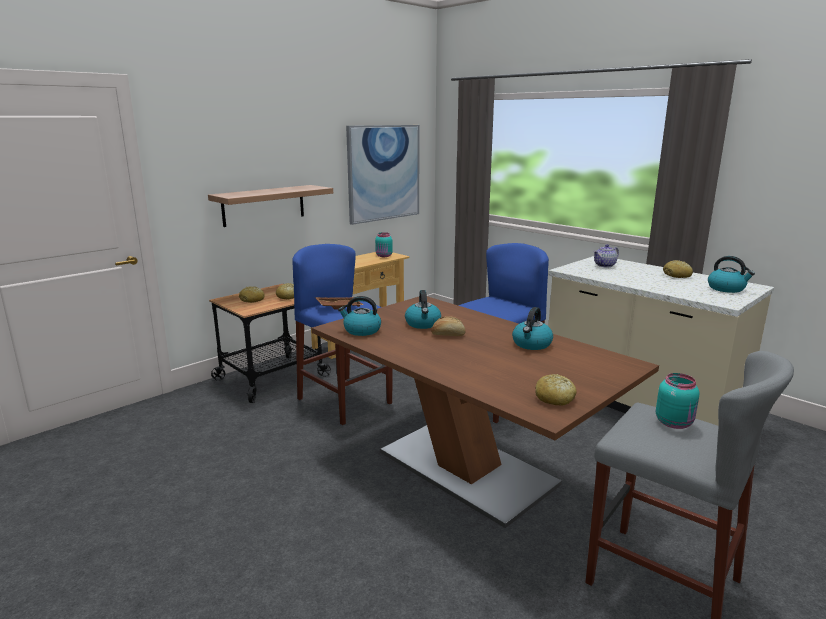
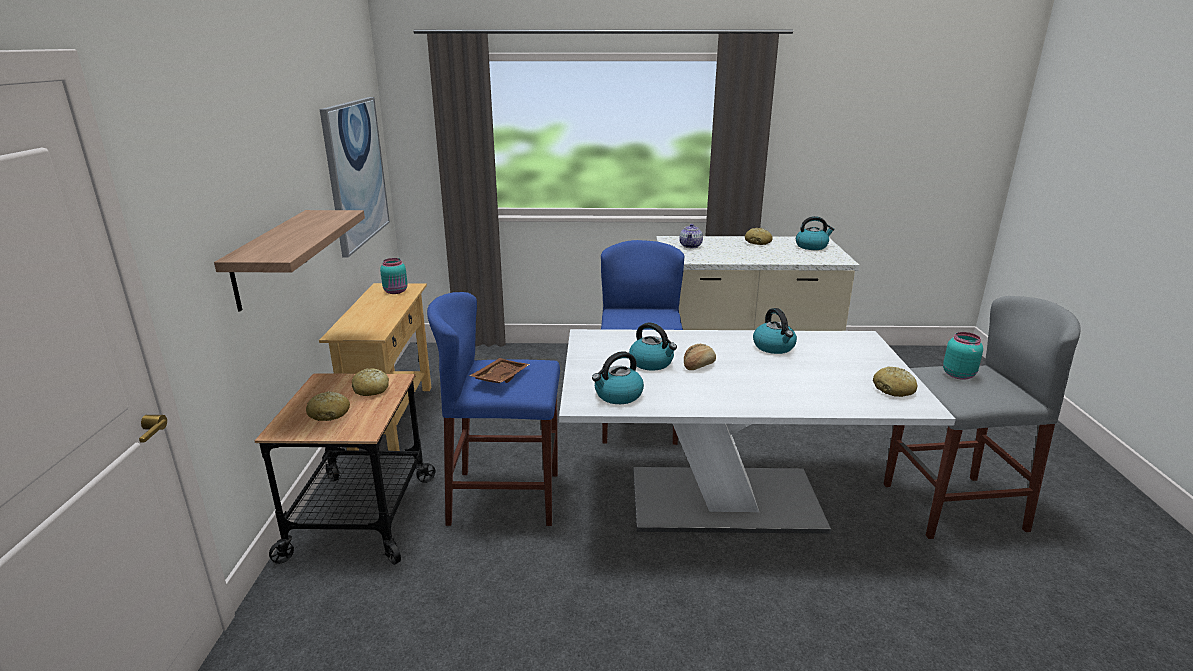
camera: 45 degrees left, 5 degrees up
brown dining table [312,296,659,528] -> white dining table [559,329,956,534]

